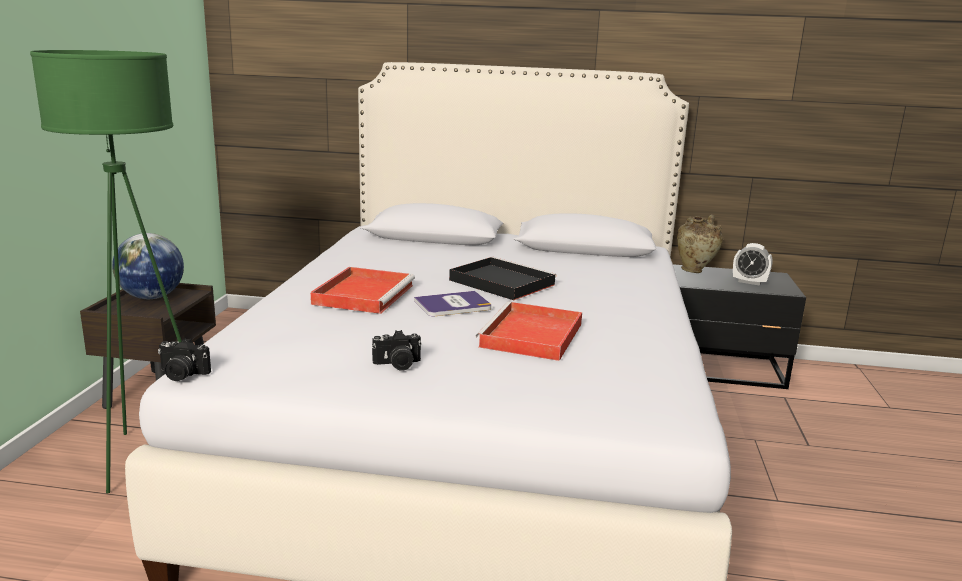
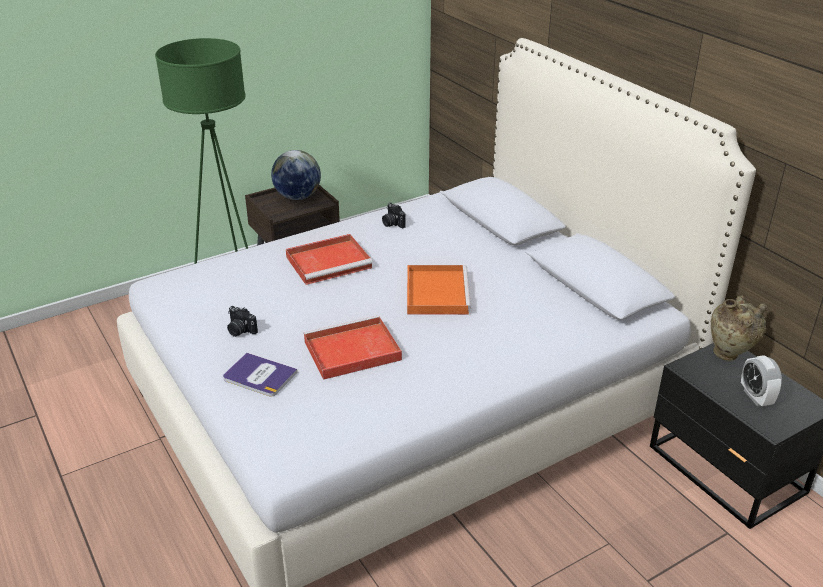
camera: 50 degrees right, 15 degrees up
camera [158,338,211,381] -> camera moved to [382,203,406,228]
book [414,291,492,316] -> book moved to [223,353,298,397]
black tray [449,257,557,300] -> orange tray [407,265,471,315]

